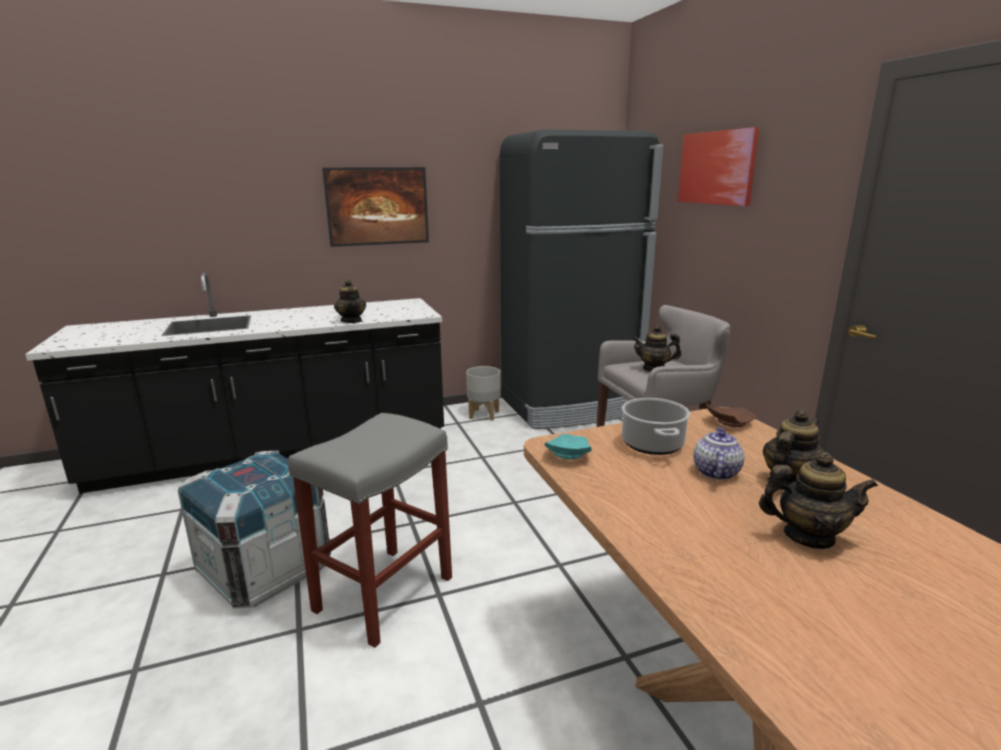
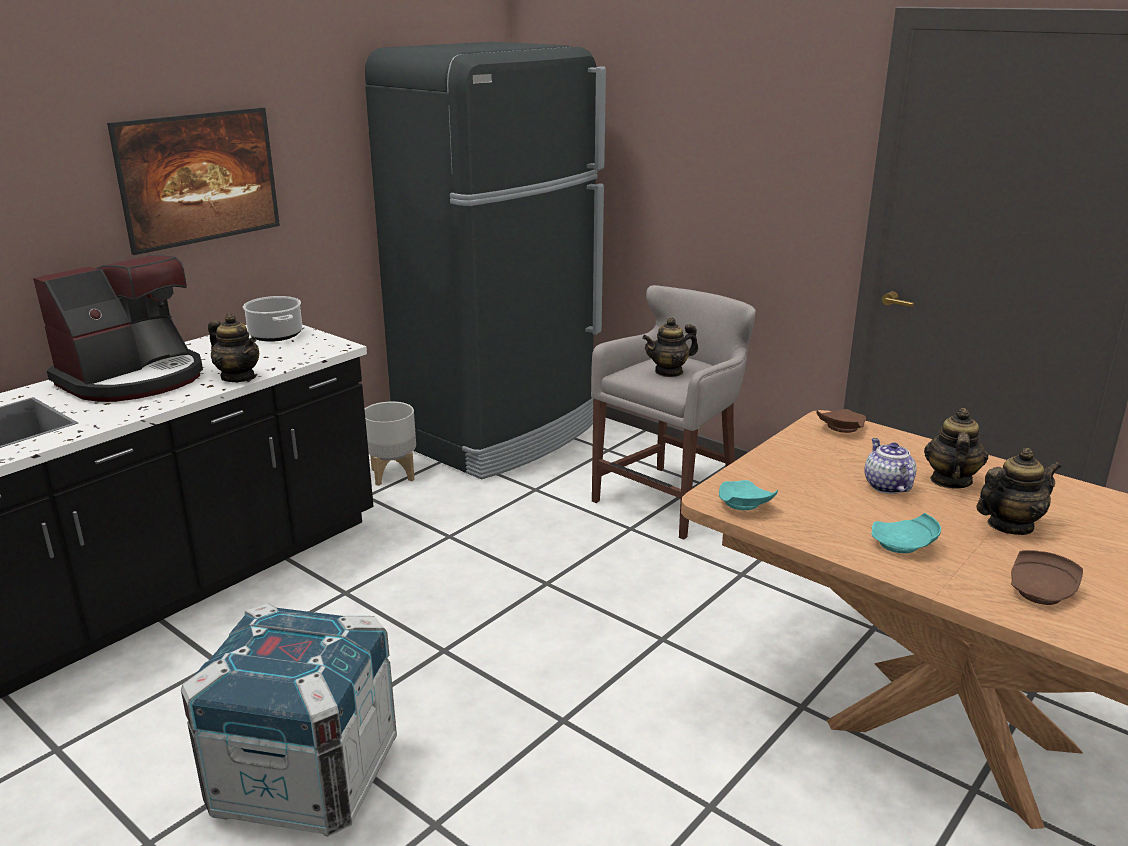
camera: 30 degrees left, 5 degrees up
grey stool [288,413,452,648] -> none
cooking pot [622,398,690,455] -> cooking pot moved to [243,296,302,342]
picture [678,127,760,206] -> none
none -> coffee machine [33,255,203,402]
none -> turquoise plate [871,513,941,553]
none -> brown plate [1011,550,1083,605]

